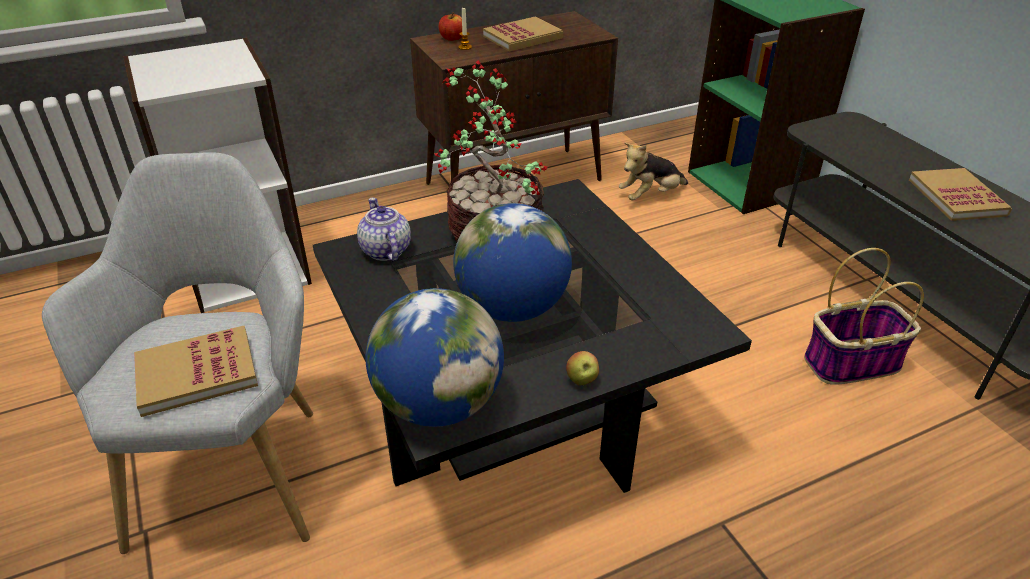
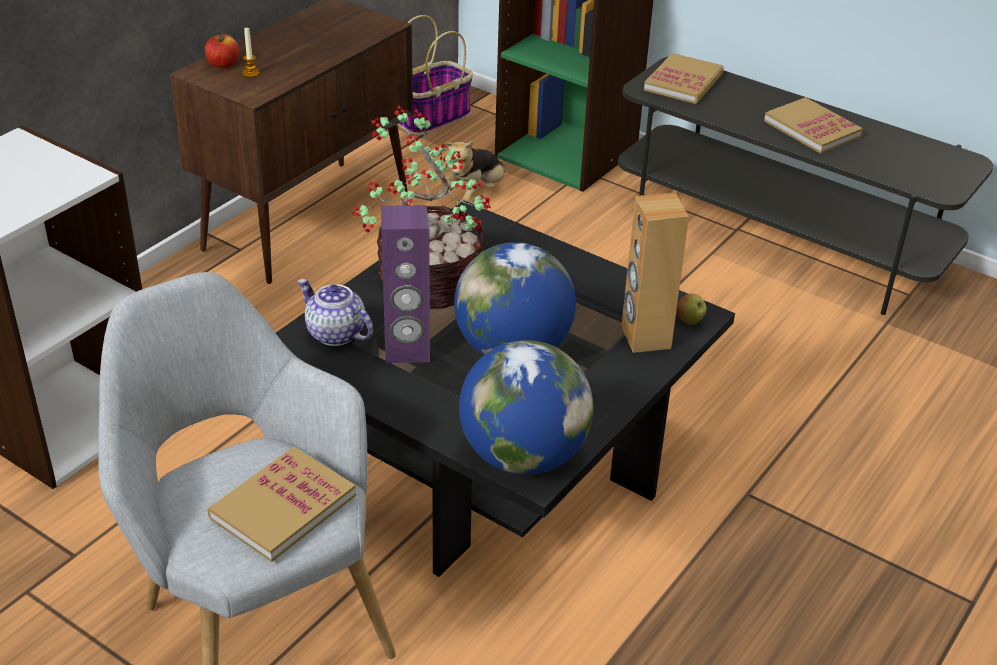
camera: 30 degrees left, 0 degrees up
book [483,16,563,52] -> book moved to [644,53,724,104]
apple [566,351,599,386] -> apple moved to [677,294,707,325]
basket [804,248,924,385] -> basket moved to [397,15,473,135]
none -> purple speaker [381,205,430,363]
none -> brown speaker [621,192,689,353]

